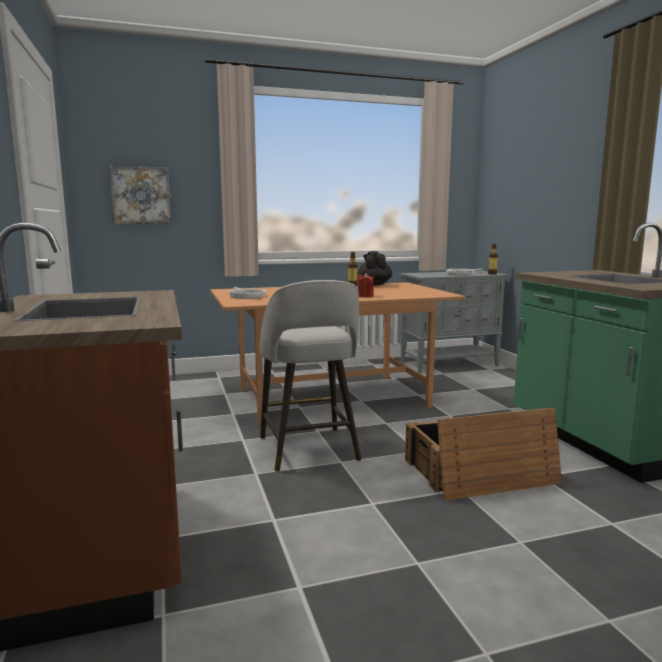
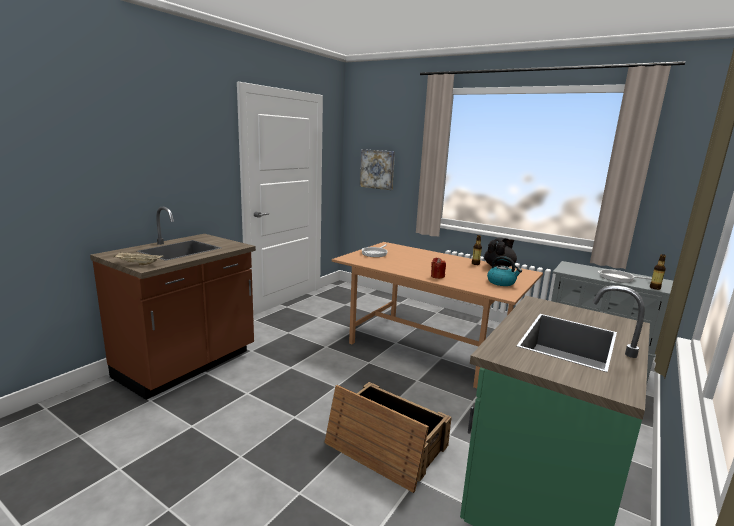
camera: 50 degrees right, 5 degrees up
grey stool [260,280,361,472] -> none
none -> beige tray [113,252,163,265]
none -> kettle [487,256,522,286]

